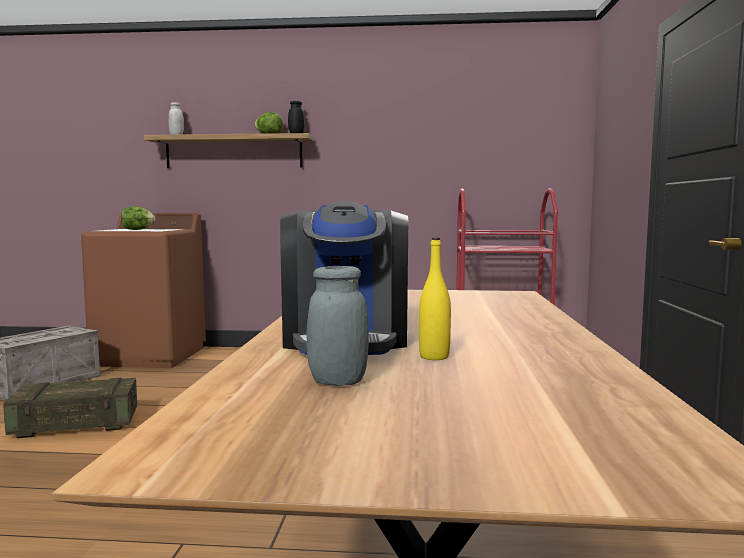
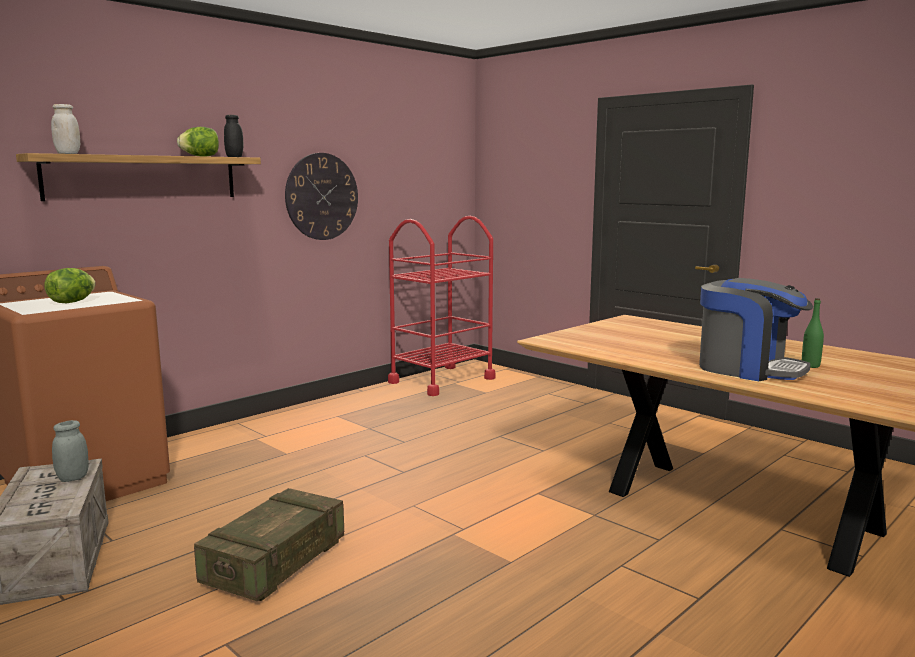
camera: 50 degrees left, 5 degrees up
grey jar [306,266,369,386] -> grey jar moved to [52,420,89,482]
yellow bottle [419,238,451,360] -> green bottle [802,298,824,368]
none -> wall clock [285,153,358,240]

